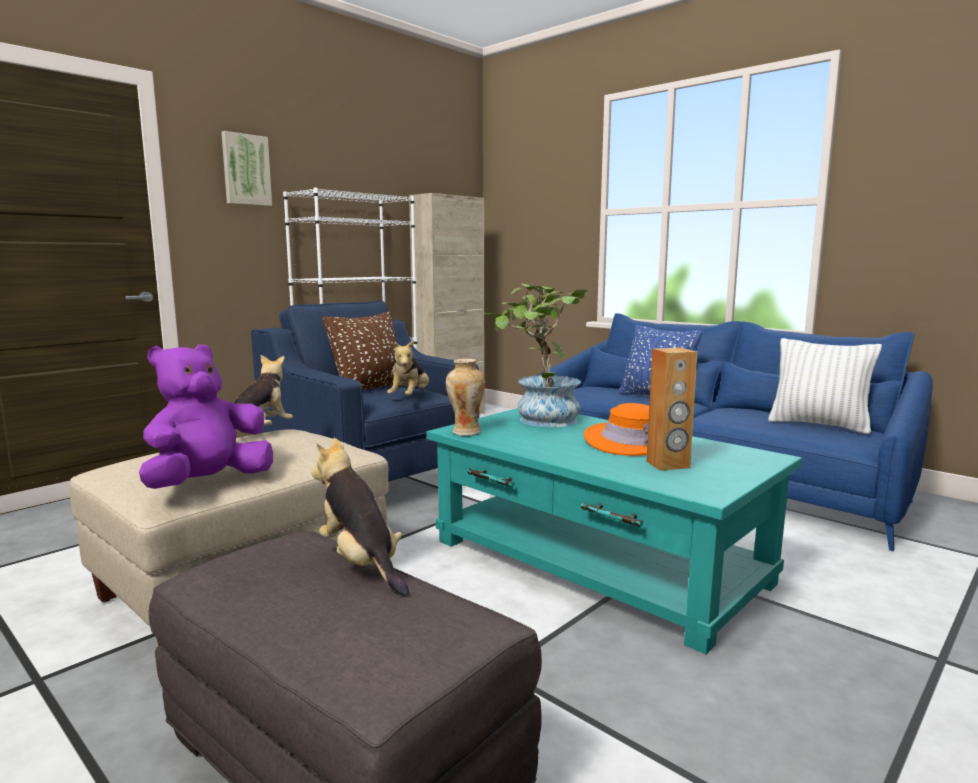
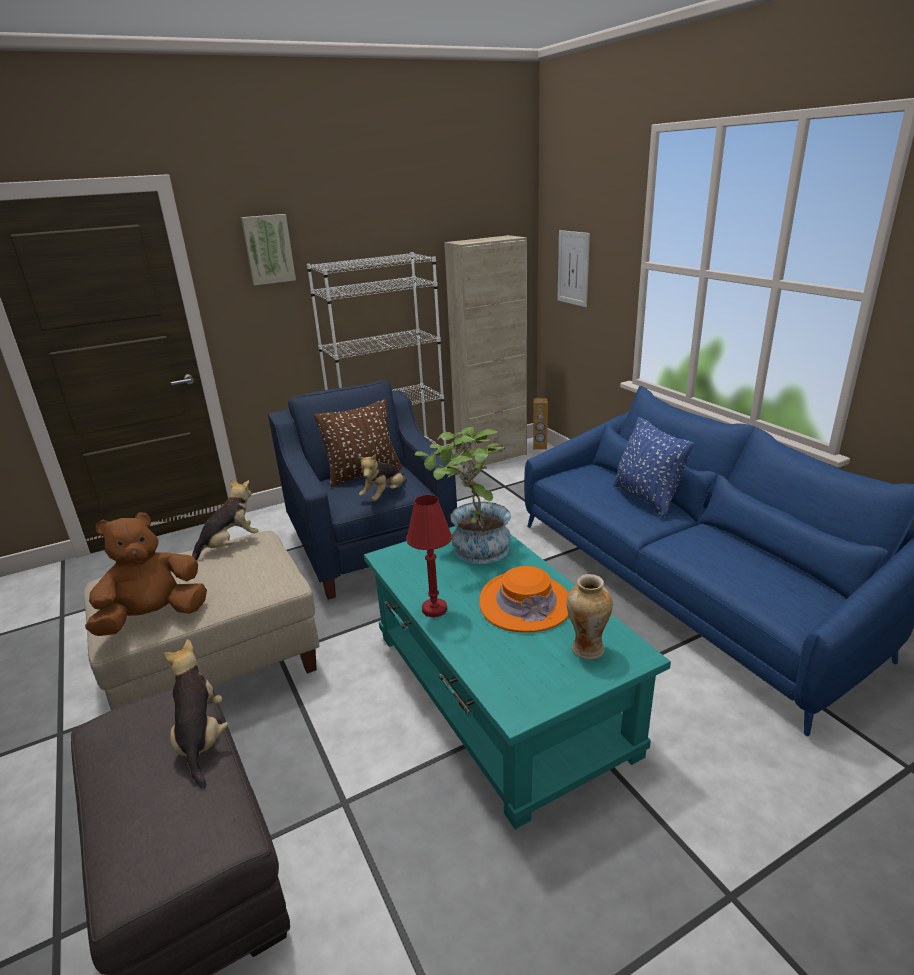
camera: 20 degrees right, 15 degrees up
purple plush toy [139,344,273,489] -> brown plush toy [85,512,207,636]
vase [446,359,485,436] -> vase moved to [567,574,613,660]
brown speaker [647,348,698,471] -> brown speaker moved to [533,398,548,450]
white pillow [768,338,882,434] -> none
none -> red table lamp [406,495,452,617]
none -> picture [557,230,590,307]

